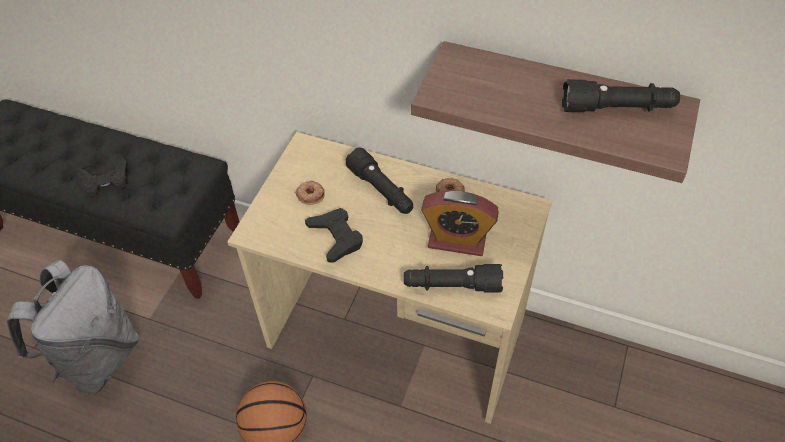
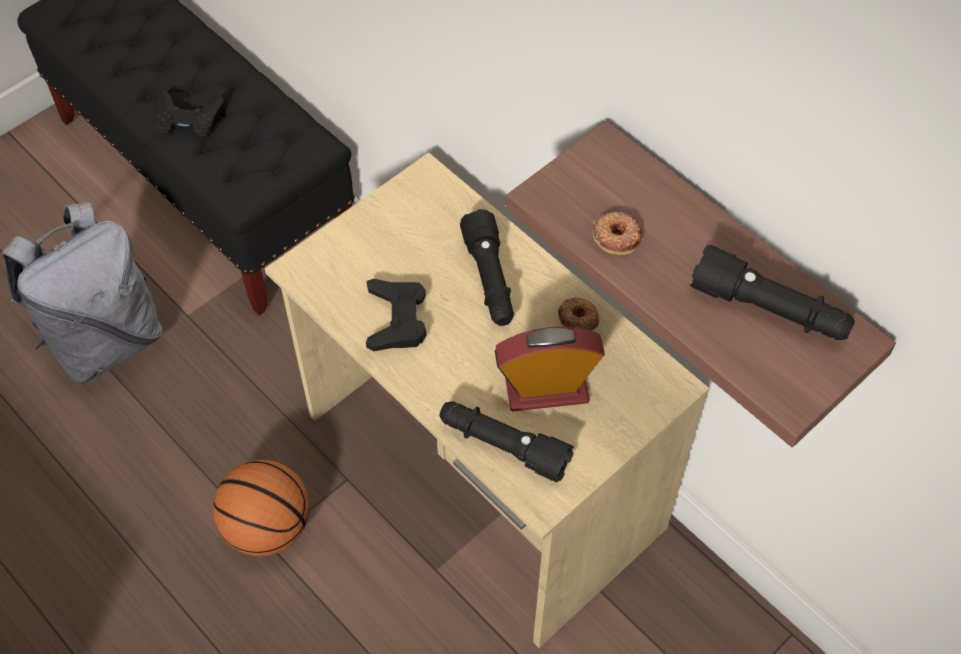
camera: 25 degrees right, 5 degrees up
donut [295,181,325,205] -> donut moved to [593,212,642,255]
alarm clock [421,190,499,256] -> alarm clock turned 135 degrees clockwise [495,326,605,412]

